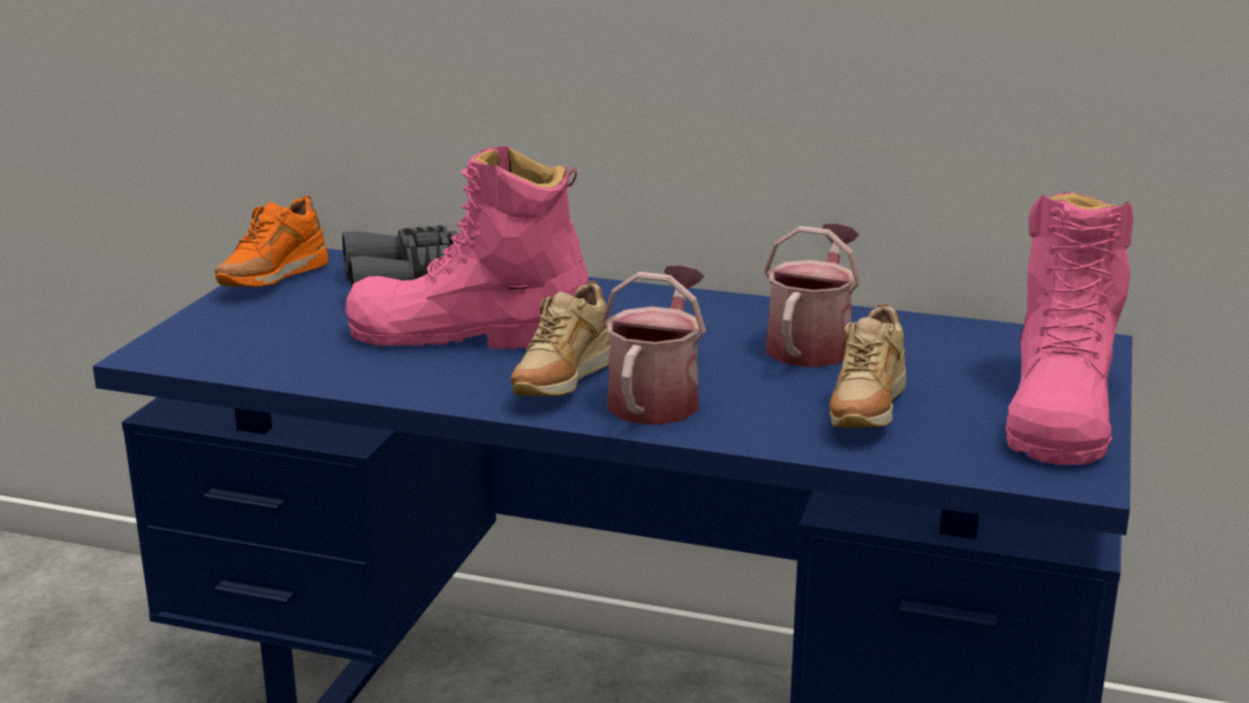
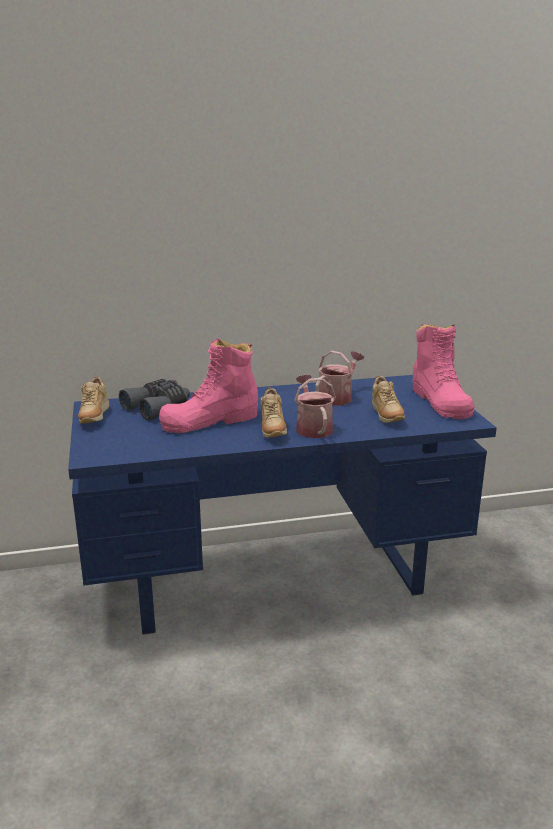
camera: 30 degrees left, 0 degrees up
orange shoe [215,196,328,287] -> beige shoe [78,376,110,424]
watering can [764,223,861,367] -> watering can turned 45 degrees clockwise [315,351,364,406]

